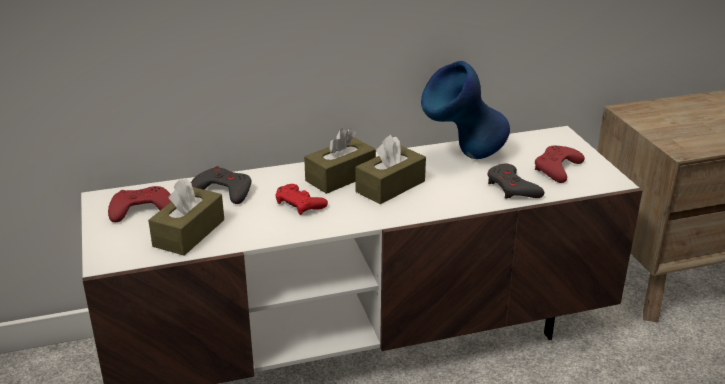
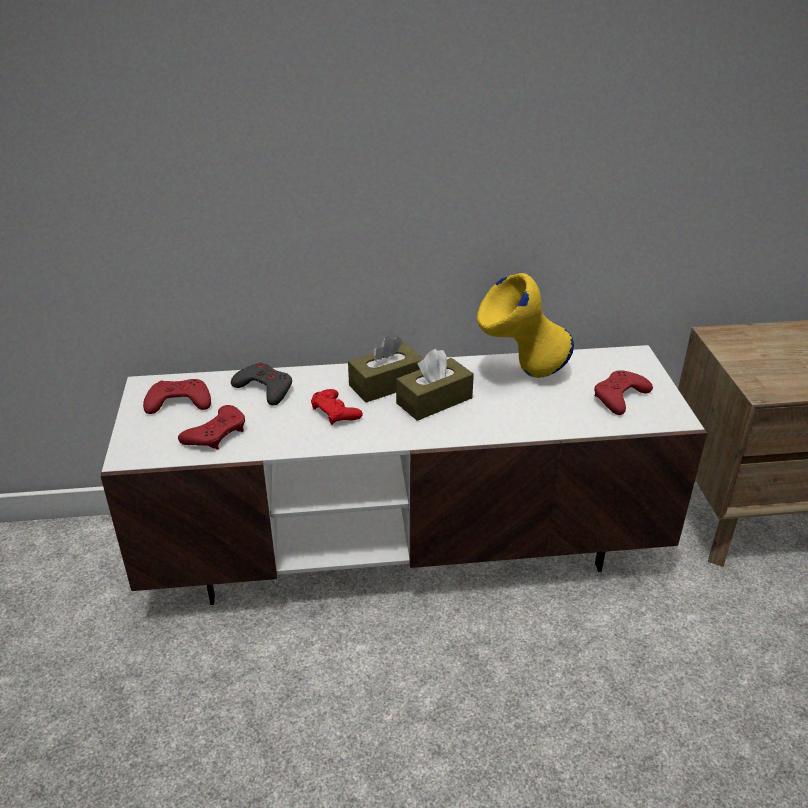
camera: 10 degrees right, 5 degrees up
brown tissue box [148,178,224,256] -> red game controller [178,405,245,450]
blue vase [421,61,510,159] -> yellow vase [477,273,574,378]
grey game controller [488,164,544,199] -> none

